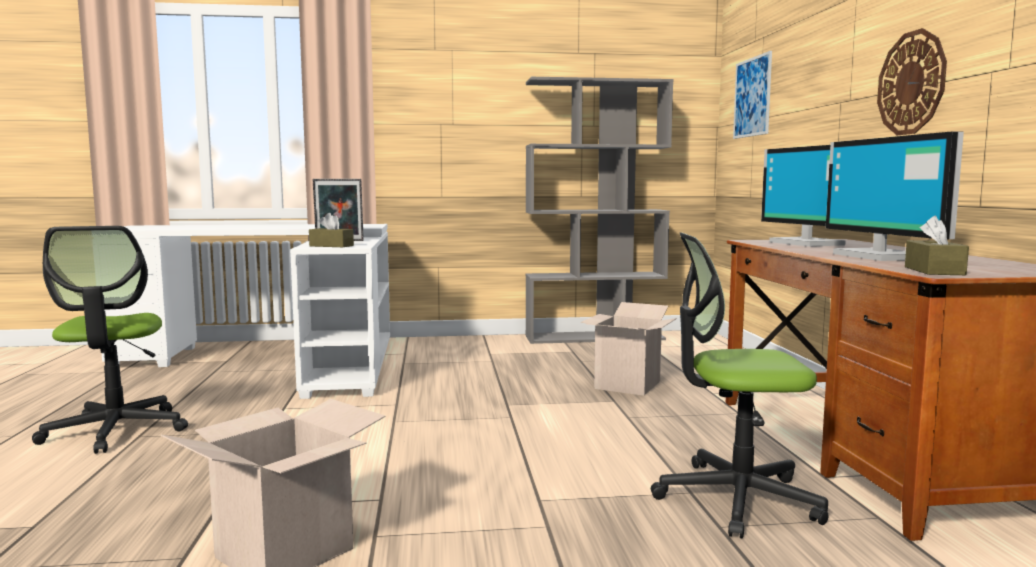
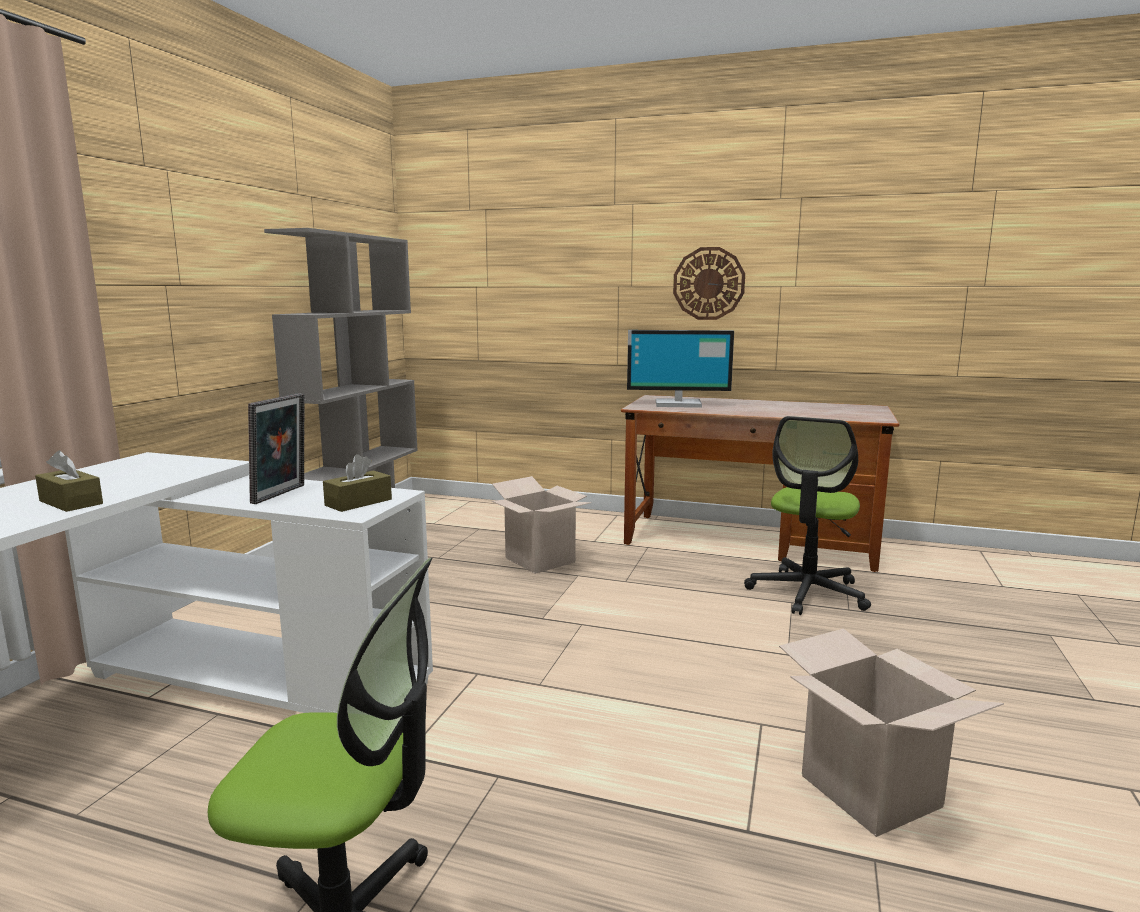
camera: 65 degrees left, 5 degrees up
picture [733,51,772,139] -> none
monitor [826,131,964,261] -> none
brown tissue box [905,216,969,275] -> brown tissue box moved to [35,450,103,512]

